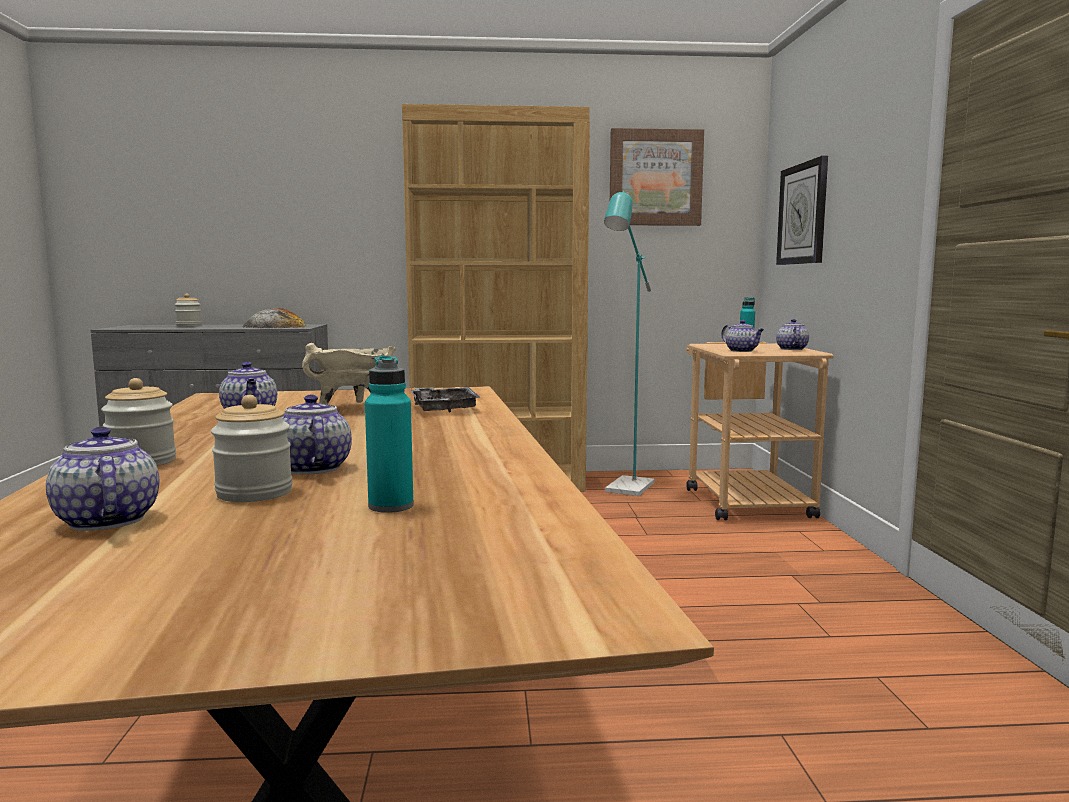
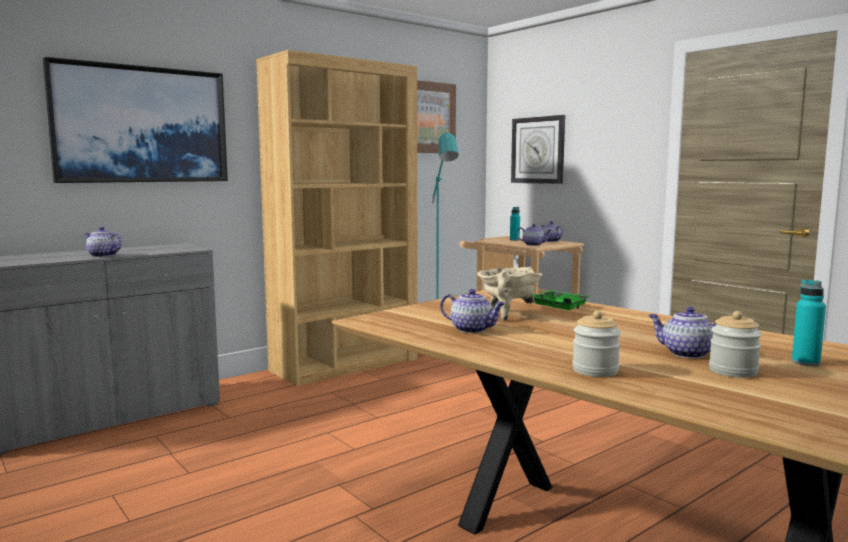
camera: 35 degrees left, 0 degrees up
teapot [46,427,159,531] -> teapot moved to [84,227,122,257]
jar [174,294,202,327] -> none
bread [242,308,306,328] -> none
grey tray [411,387,481,412] -> green tray [533,290,591,310]
none -> picture [43,57,228,183]

